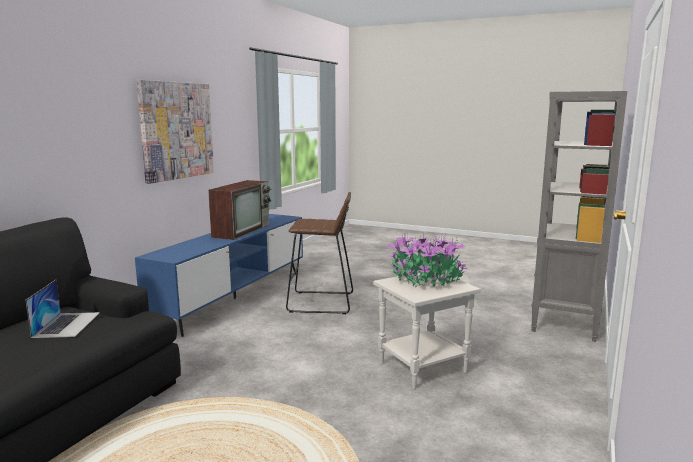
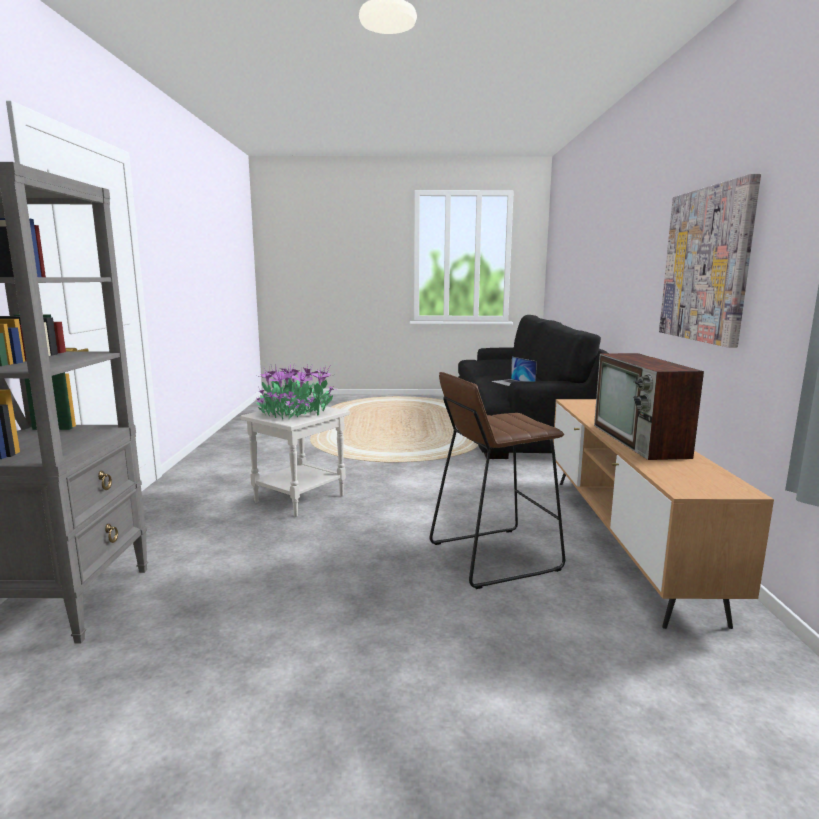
camera: 155 degrees right, 0 degrees up
blue tv stand [135,214,303,337] -> brown tv stand [553,399,774,629]

